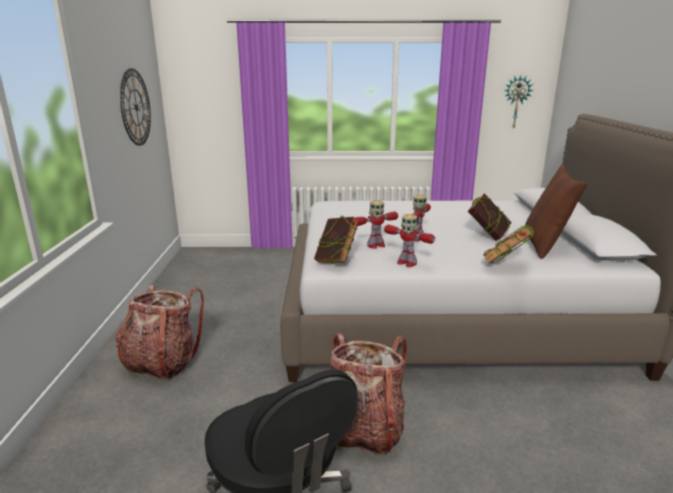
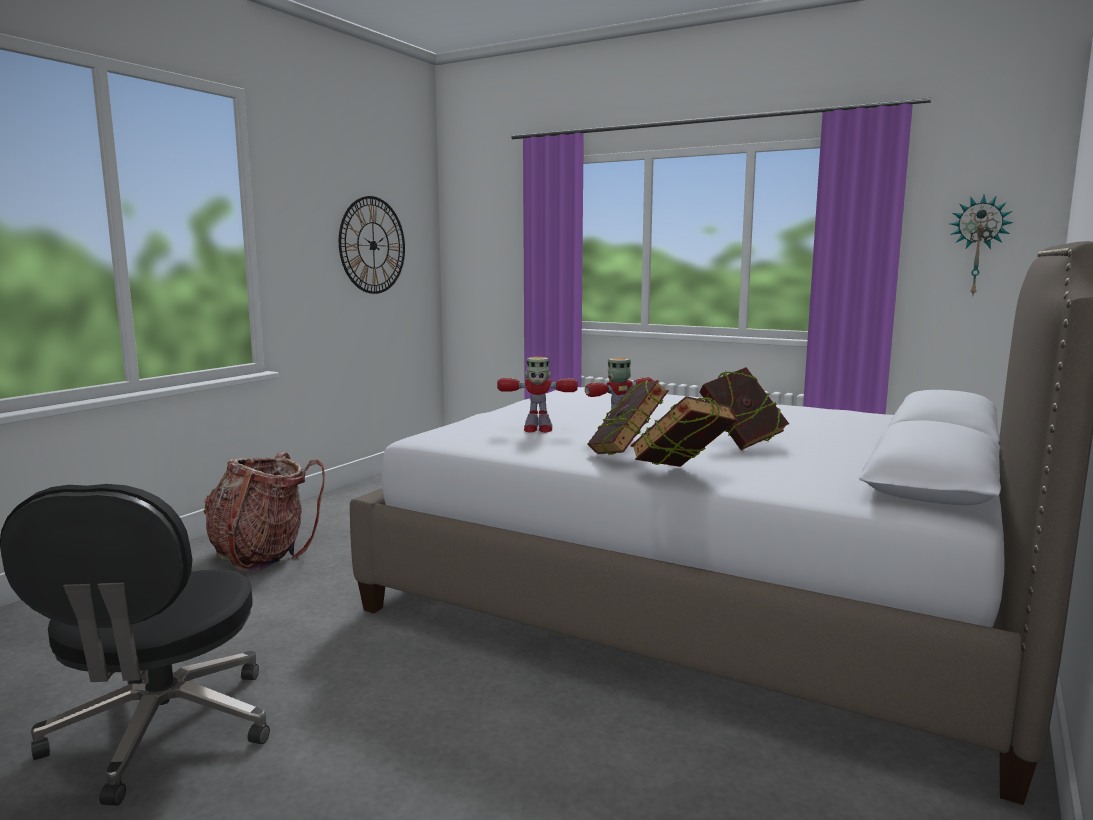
camera: 30 degrees right, 10 degrees down
book [314,215,359,264] -> book moved to [587,379,669,455]
backpack [330,333,407,455] -> none
toy robot [384,214,435,267] -> none
brown pillow [525,165,587,259] -> none

